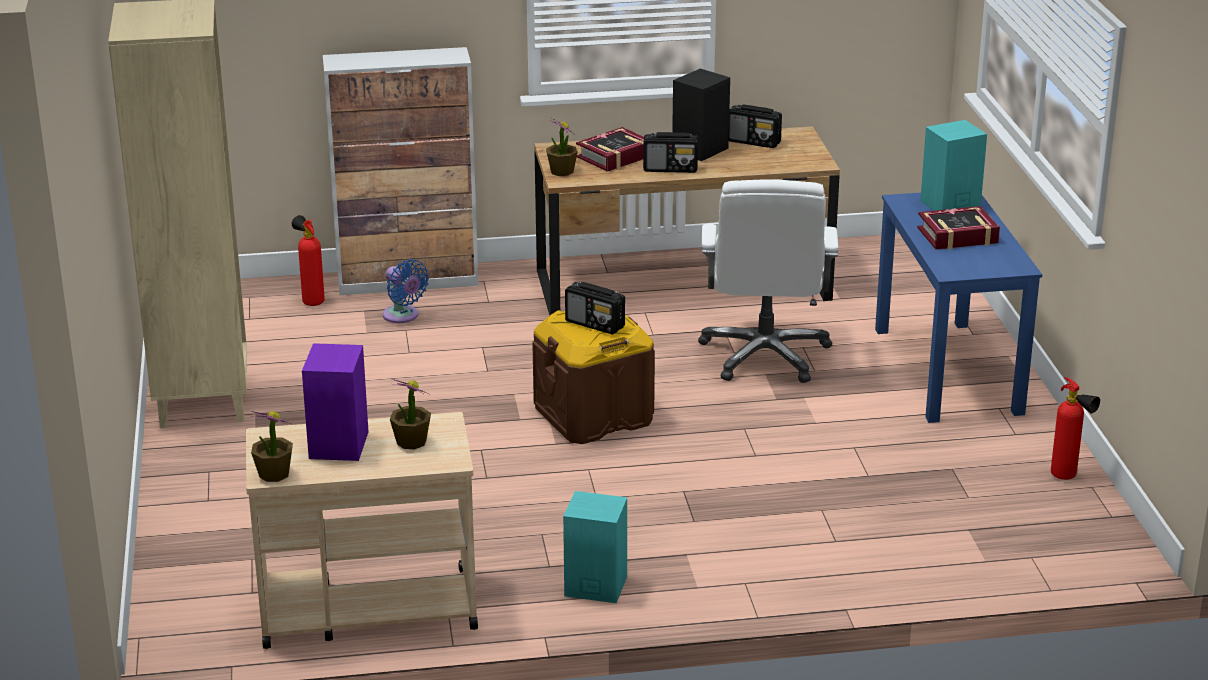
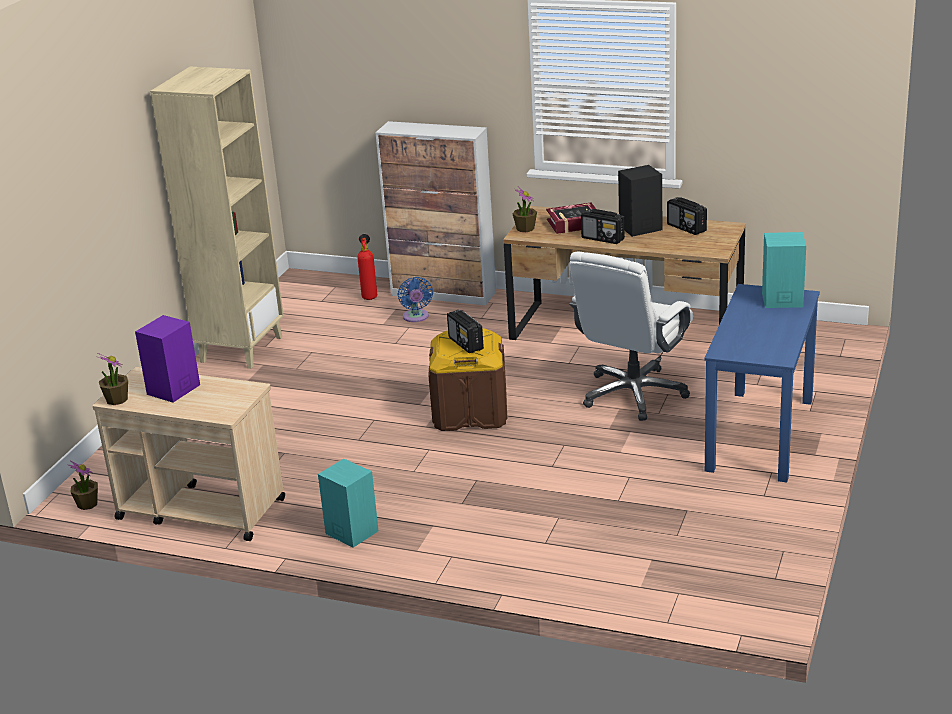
camera: 30 degrees right, 0 degrees up
potted plant [390,379,431,449] -> potted plant moved to [69,461,98,510]
book [917,206,1000,250] -> none
fire extinguisher [1051,377,1100,480] -> none

